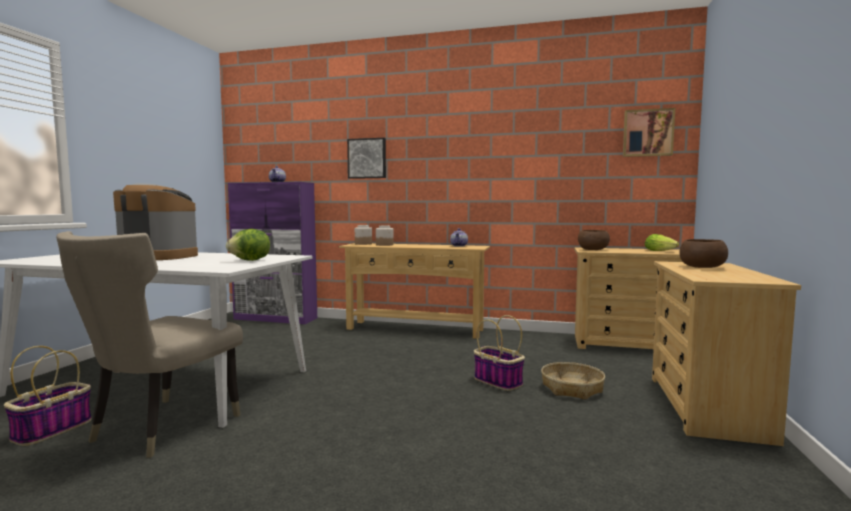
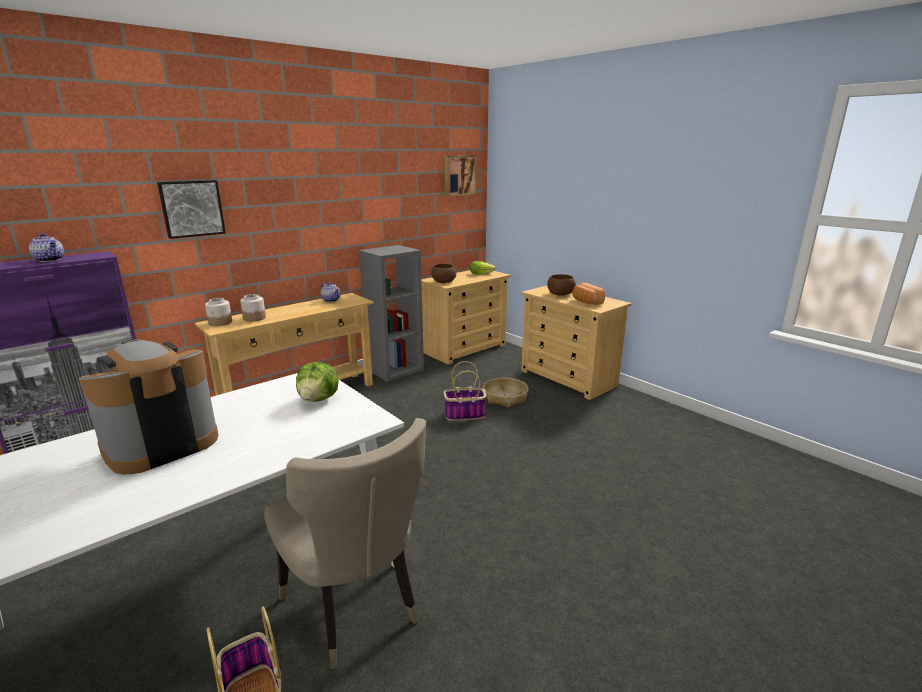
camera: 55 degrees left, 15 degrees up
none -> grey bookcase [359,245,424,382]
none -> bread [572,283,605,305]

